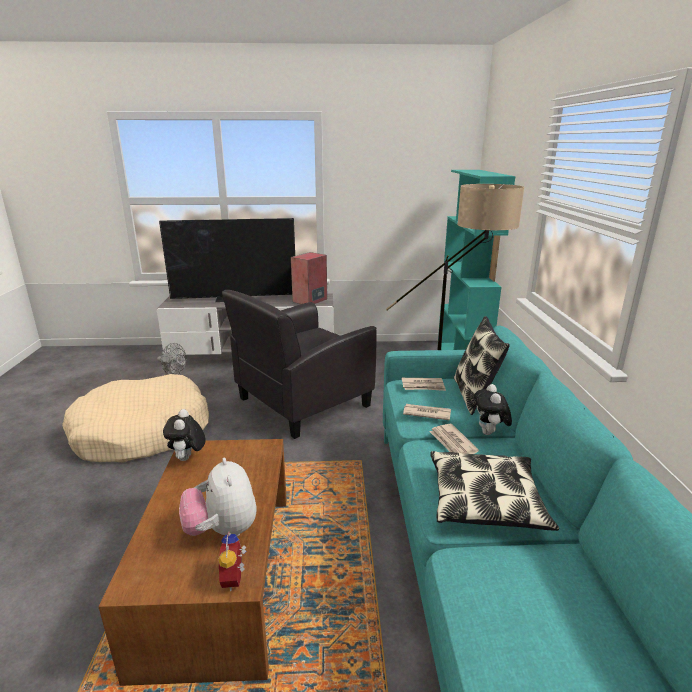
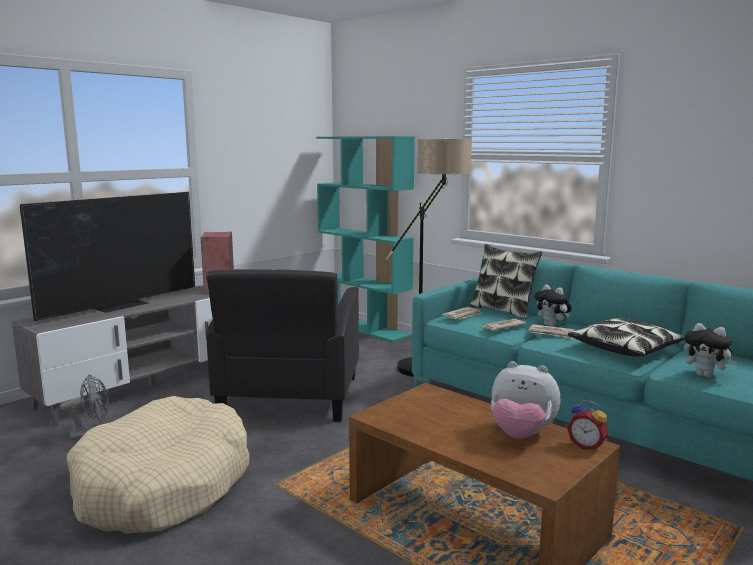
camera: 45 degrees left, 10 degrees down
plush toy [163,409,206,461] -> plush toy moved to [684,323,737,377]

